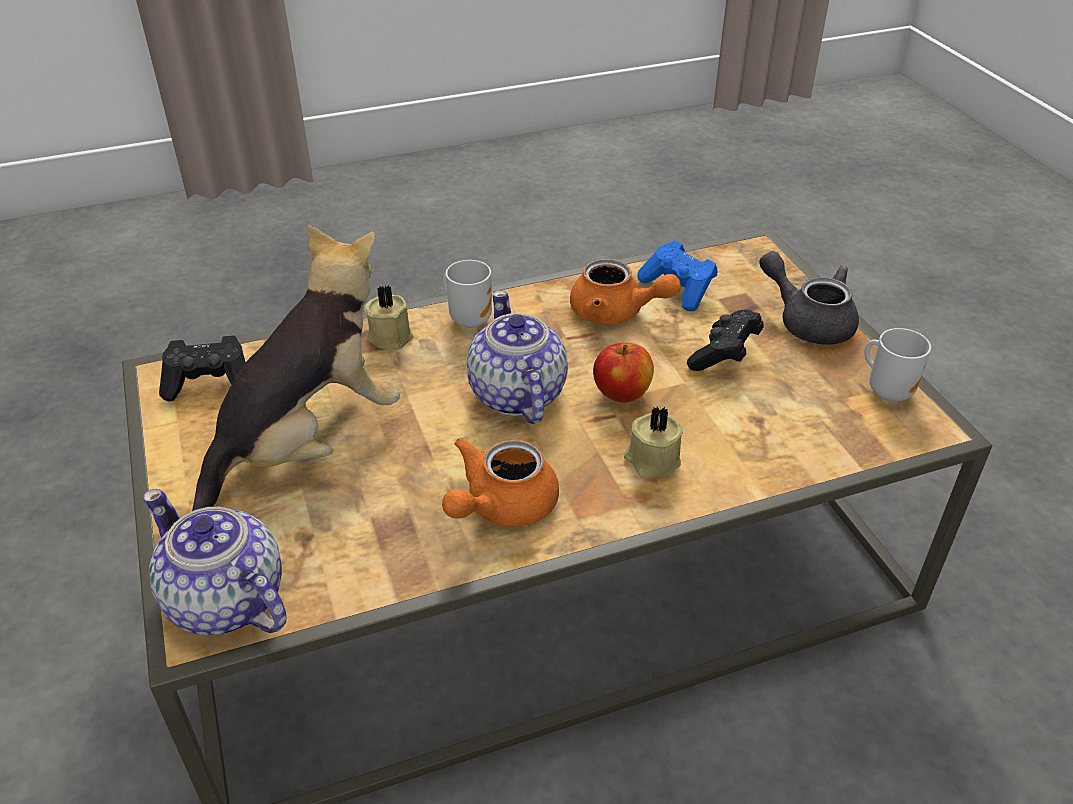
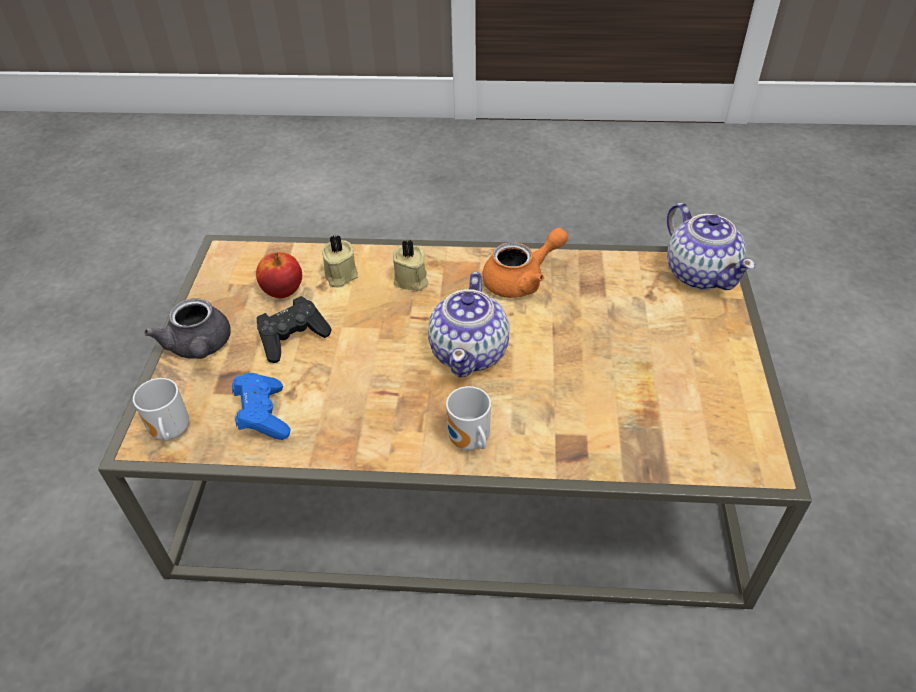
camera: 155 degrees left, 5 degrees up
black game controller [159,335,246,402] -> none
plush toy [192,225,400,511] -> none
beige candle [364,285,413,350] -> beige candle moved to [322,235,358,287]
orange teapot [570,259,681,324] -> none
apple [593,343,654,402] -> apple moved to [256,252,302,298]
mug [864,328,931,402] -> mug moved to [133,378,189,441]

